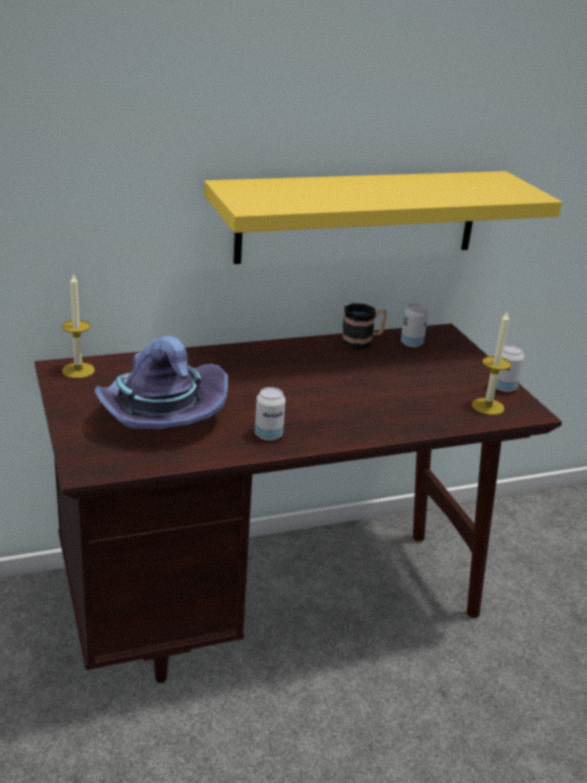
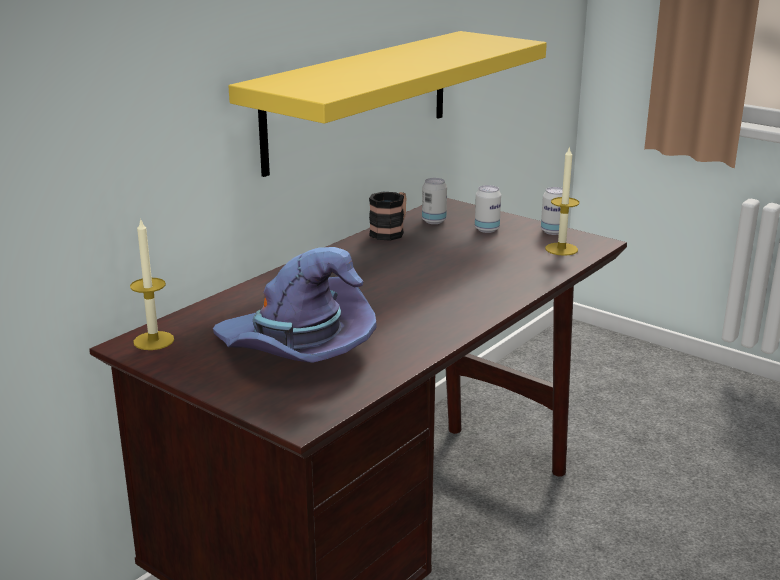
camera: 30 degrees left, 5 degrees down
can [255,387,286,441] -> can moved to [475,185,501,233]

